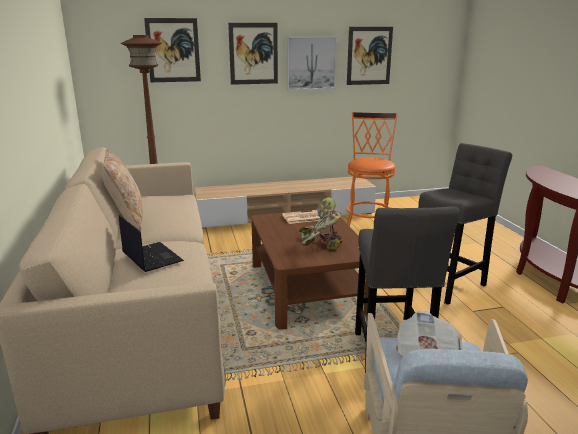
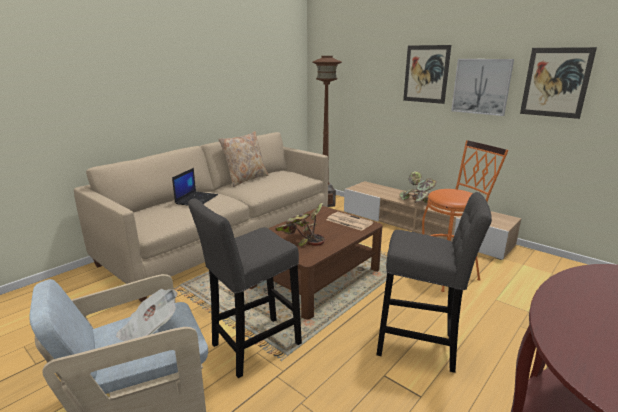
camera: 55 degrees right, 0 degrees up
picture [144,18,201,82] -> none
none -> potted plant [399,171,437,203]

